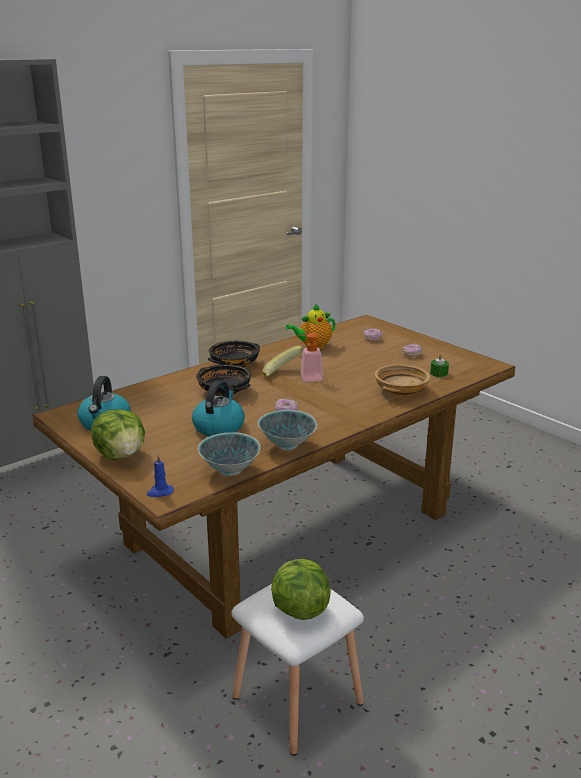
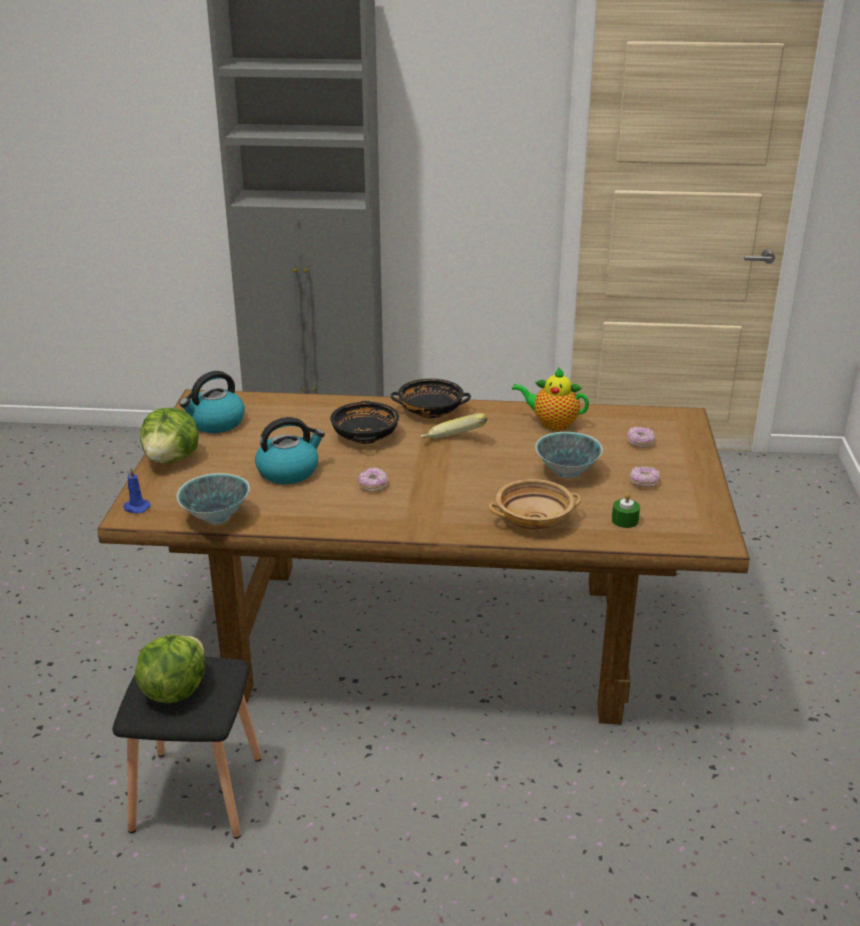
camera: 45 degrees right, 5 degrees up
white stool [231,584,364,756] -> black stool [112,657,262,839]
bowl [258,410,317,450] -> bowl moved to [535,432,603,479]
soap dispenser [293,333,323,381] -> none

